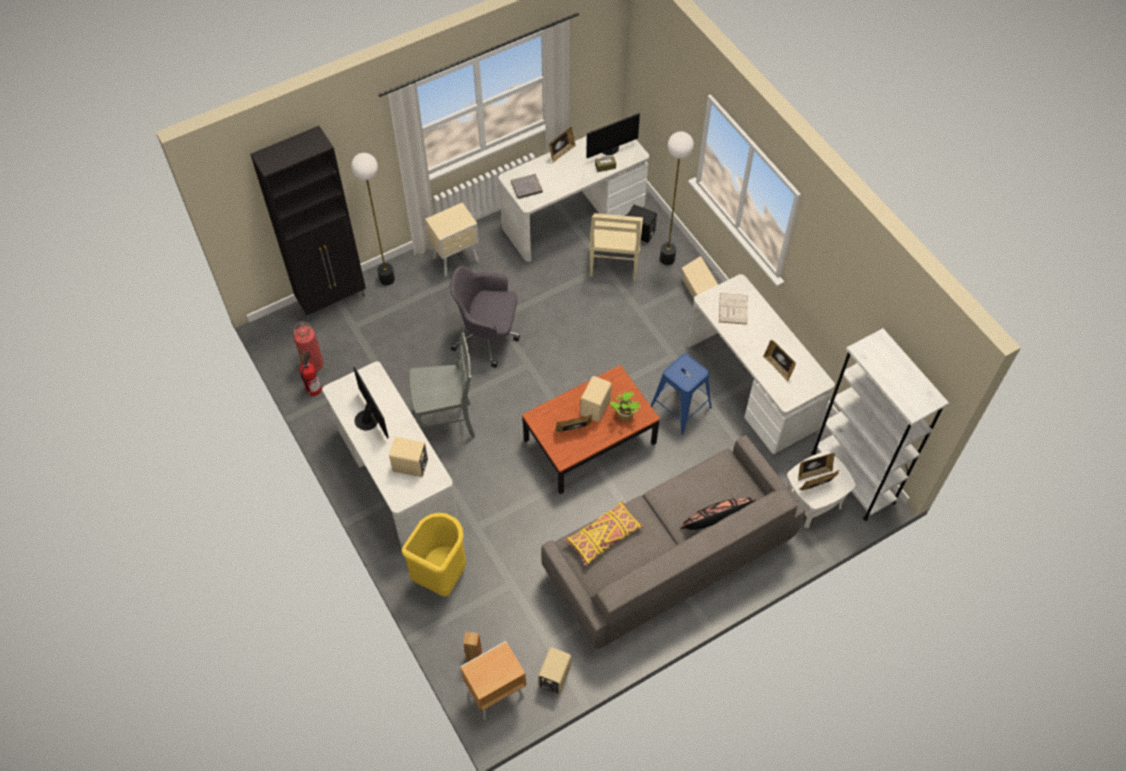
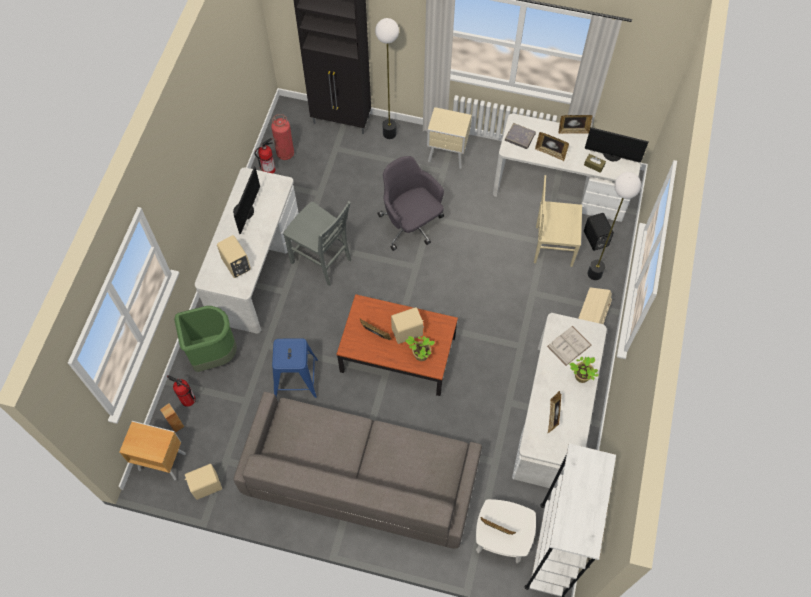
camera: 45 degrees right, 5 degrees up
yellow trash can [402,513,466,596] -> green trash can [174,306,237,372]
yellow pillow [564,502,644,566] -> none
beige chair [590,213,643,281] -> beige chair turned 45 degrees clockwise [534,175,582,267]
blue stool [651,354,712,435] -> blue stool moved to [272,338,318,398]
black pillow [680,498,756,530] -> none
picture frame [798,453,835,481] -> picture frame moved to [535,132,569,161]
none -> fire extinguisher [167,375,196,407]
none -> potted plant [569,357,599,383]

